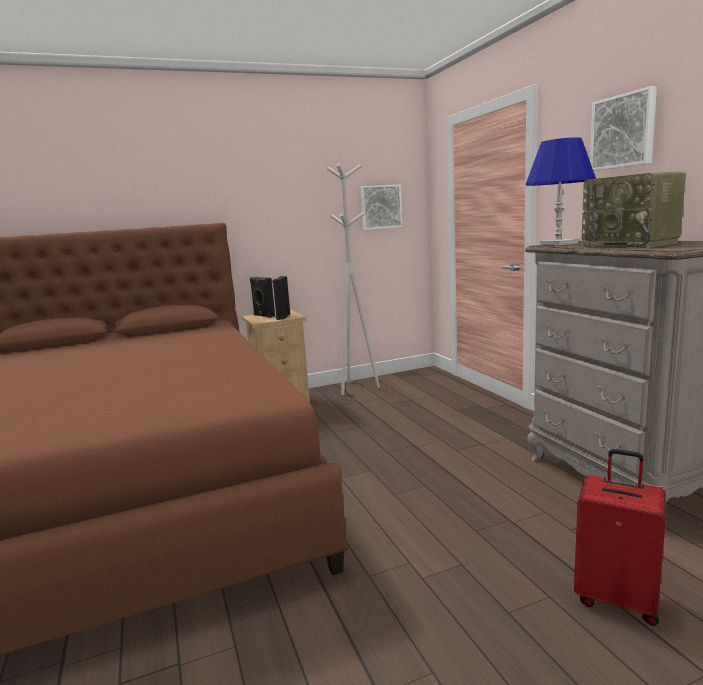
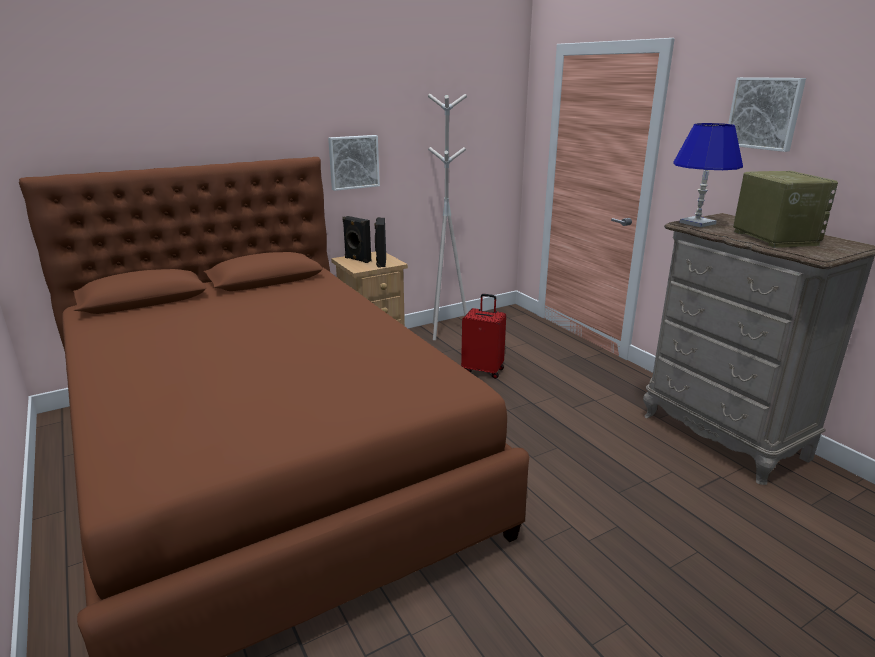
camera: 10 degrees left, 10 degrees up
picture [361,185,402,230] -> picture moved to [328,135,380,191]
red suitcase [574,449,666,626] -> red suitcase moved to [461,294,506,379]
radio [582,172,686,248] -> radio turned 150 degrees counterclockwise [733,171,838,248]

